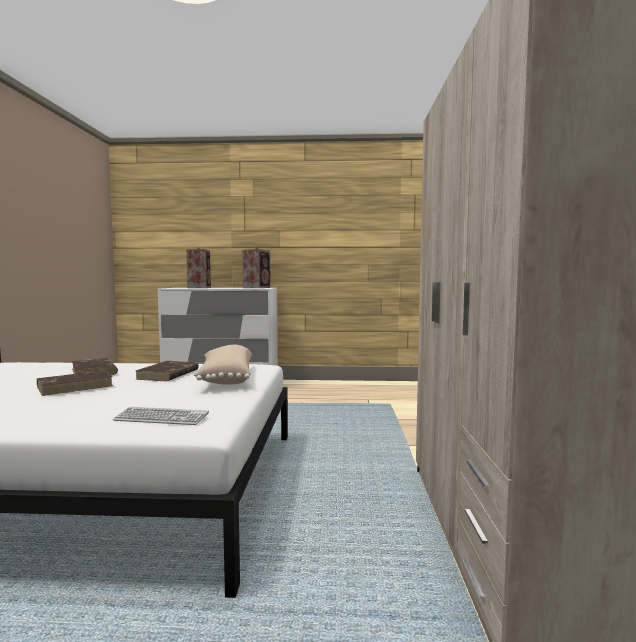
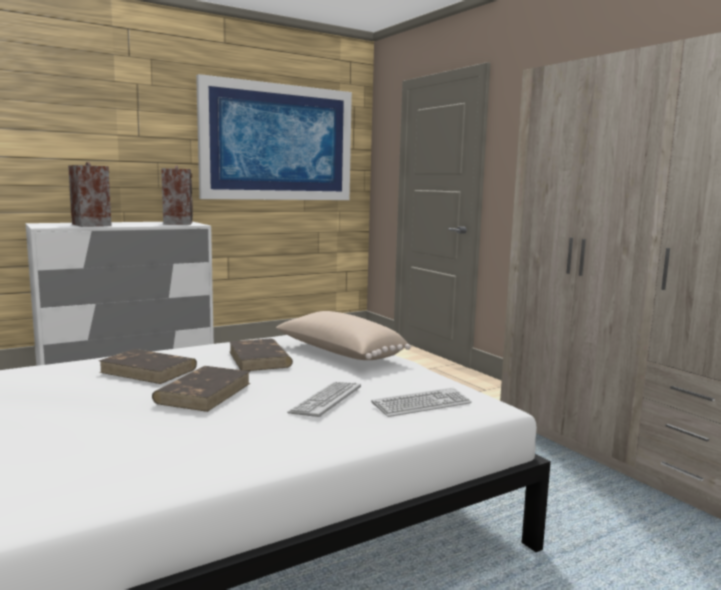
camera: 35 degrees left, 5 degrees up
none -> picture [196,74,352,200]
none -> keyboard [287,382,361,417]

